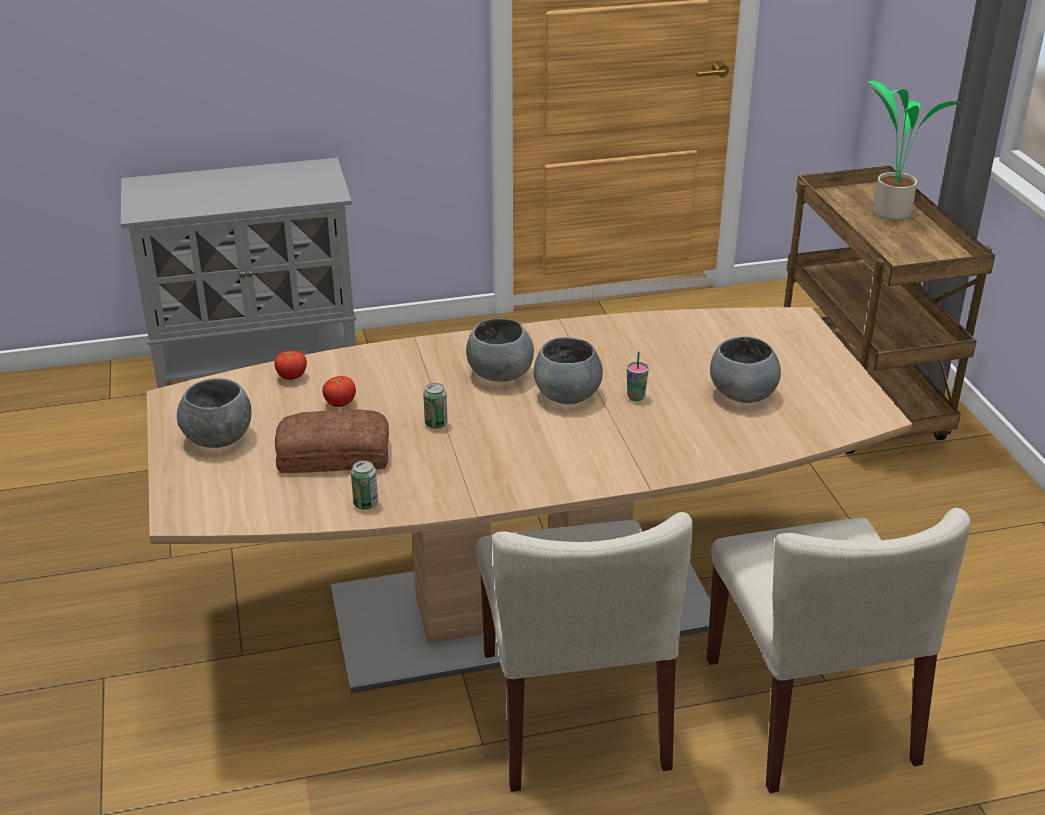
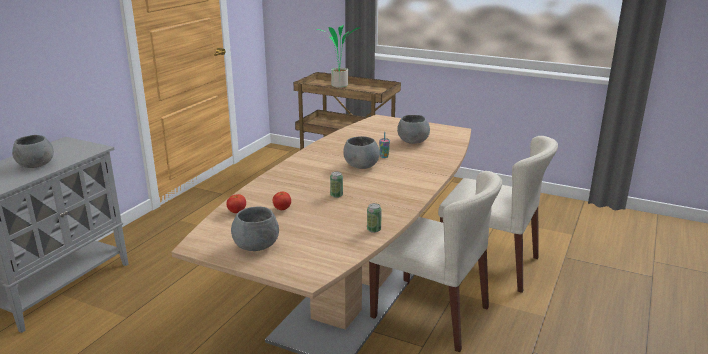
camera: 50 degrees left, 10 degrees down
bread [275,409,389,473] -> none
grey bowl [466,318,534,382] -> grey bowl moved to [12,135,54,168]

